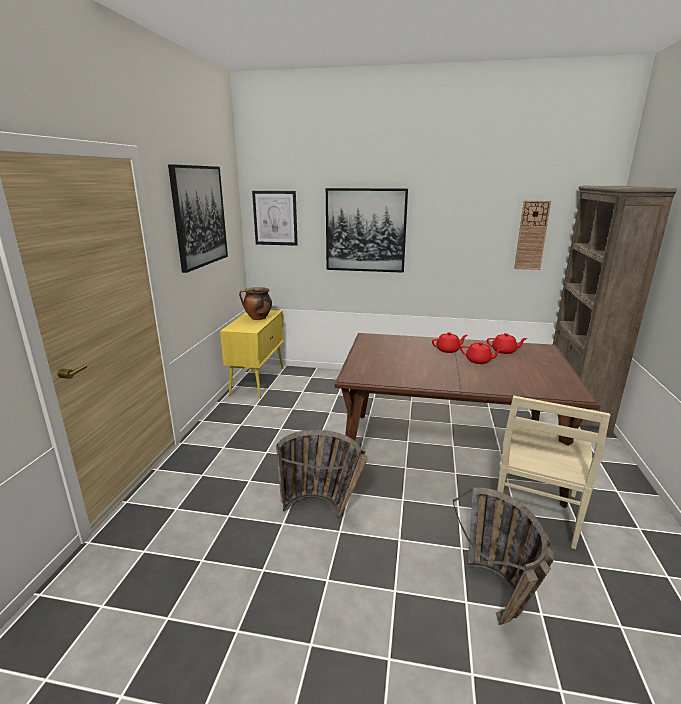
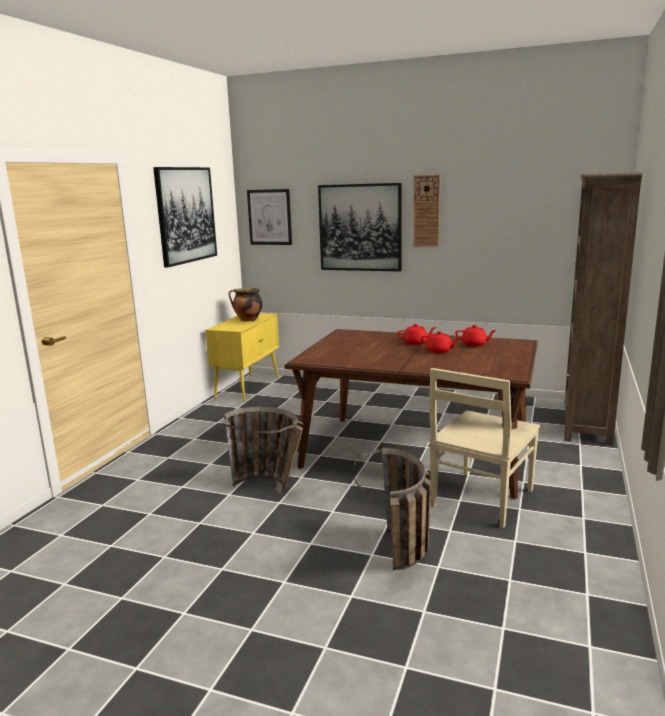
camera: 10 degrees right, 5 degrees down
wall clock [514,201,551,270] -> wall clock moved to [413,175,440,247]

